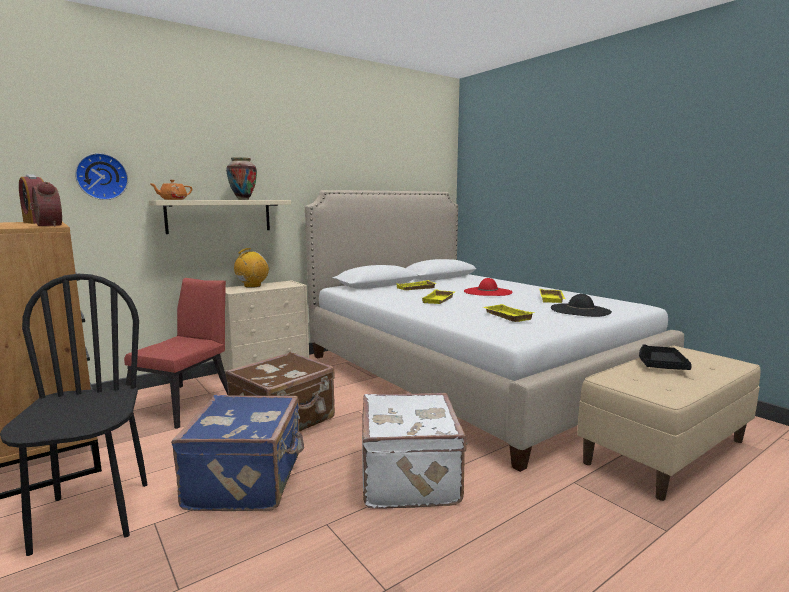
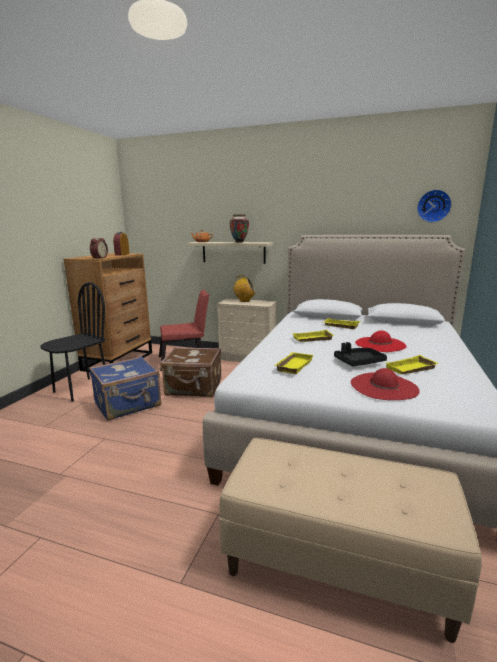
camera: 55 degrees right, 5 degrees up
wall clock [75,153,128,200] -> wall clock moved to [417,189,452,223]
white suitcase [362,393,467,509] -> none
black hat [551,294,612,317] -> red hat [351,368,420,400]
black tray [639,344,692,370] -> black tray moved to [334,342,387,367]

